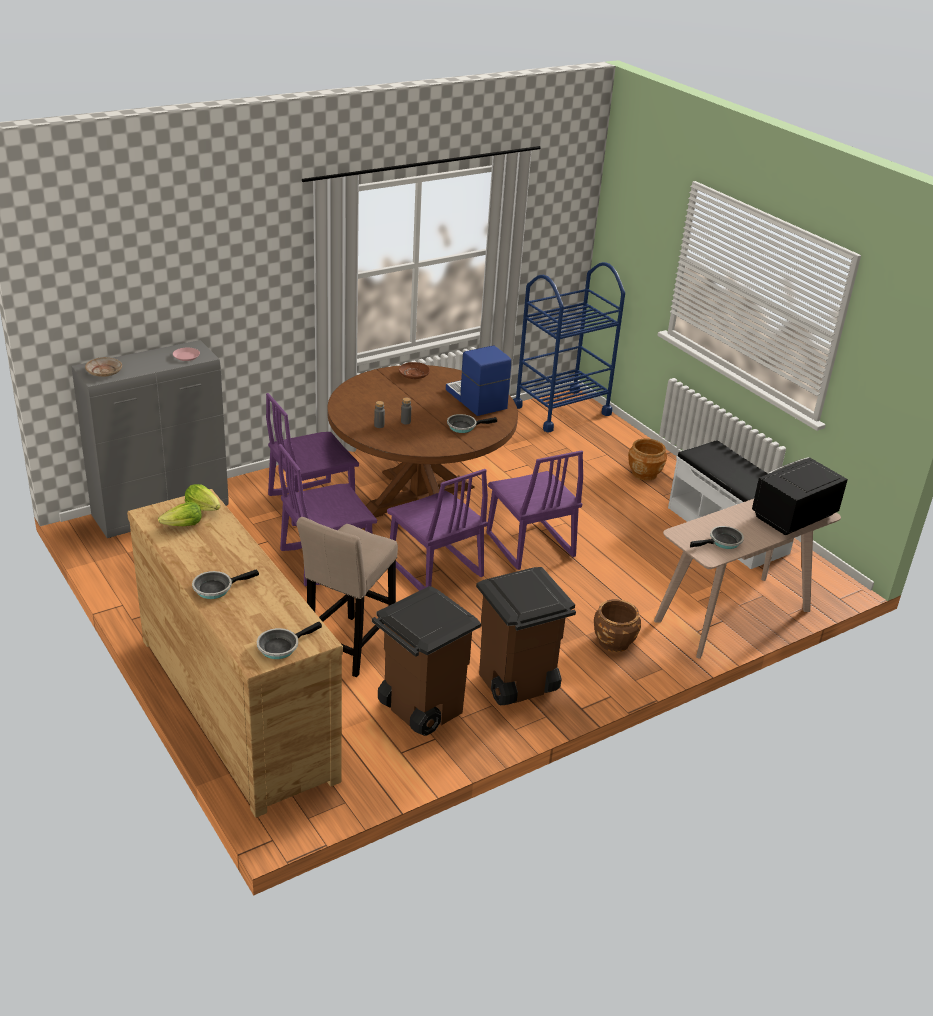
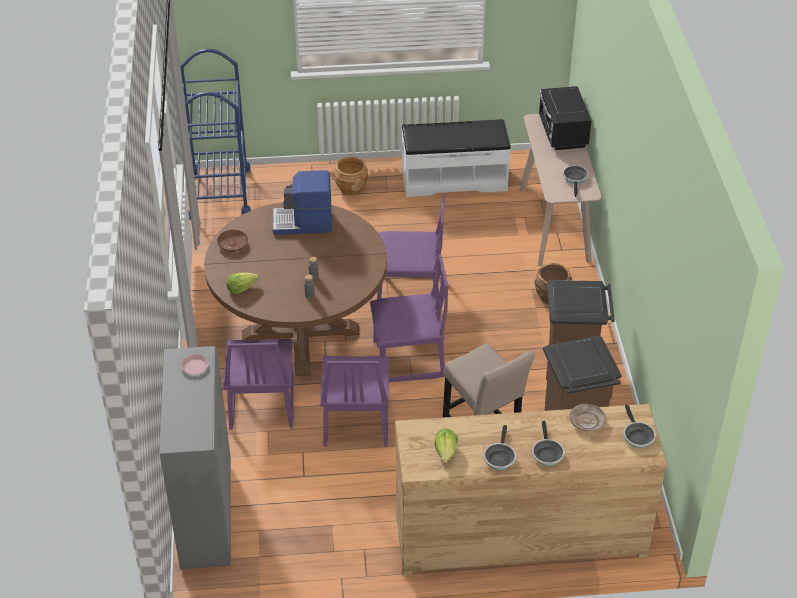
camera: 60 degrees left, 10 degrees up
beige plate [85,357,122,377] -> beige plate moved to [570,404,606,432]
lettuce [185,484,220,511] -> lettuce moved to [226,273,259,294]
frying pan [447,414,497,433] -> frying pan moved to [483,425,516,470]

